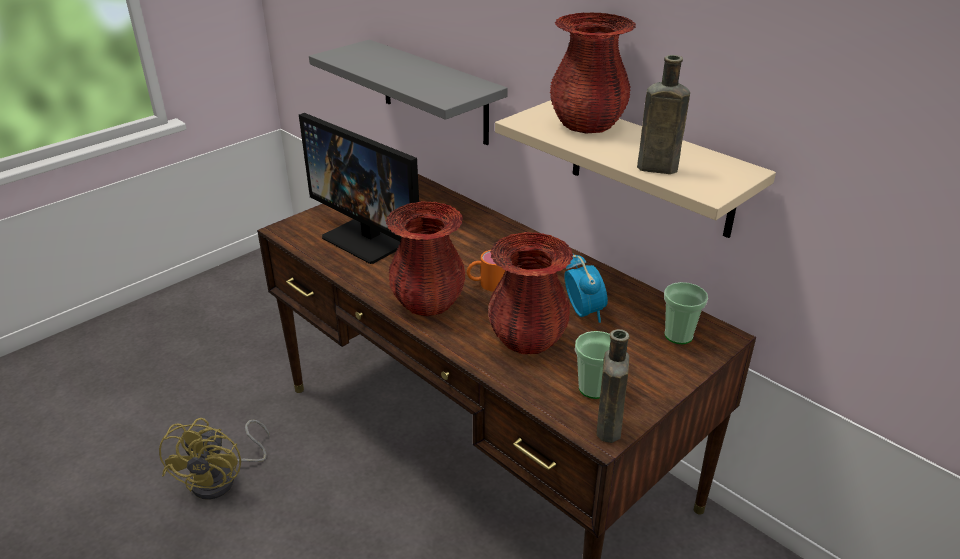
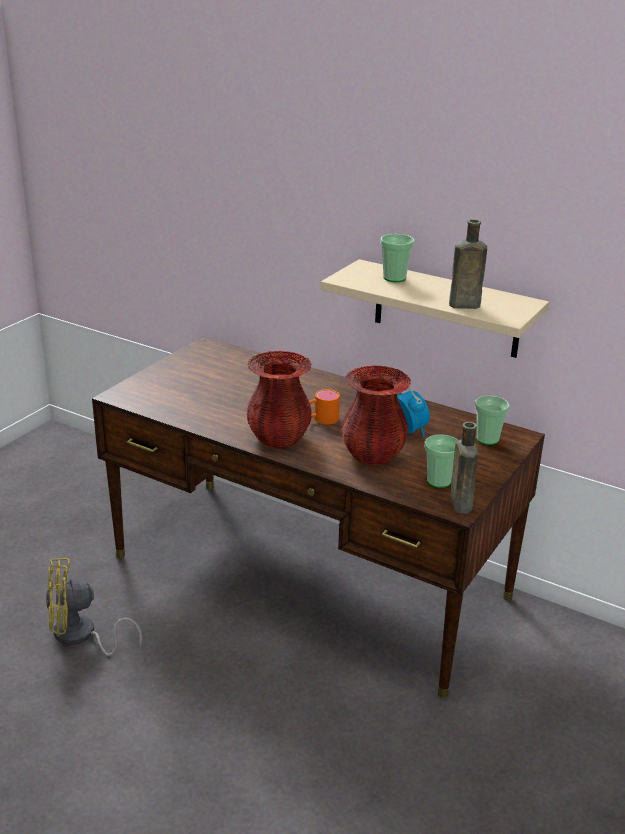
camera: 15 degrees left, 5 degrees down
yellow fan [159,418,270,500] -> yellow fan turned 90 degrees clockwise [46,558,142,656]
monitor [299,113,419,264] -> none
grey shelf [309,40,508,145] -> none
red vase [550,12,636,133] -> cup [380,234,414,282]

